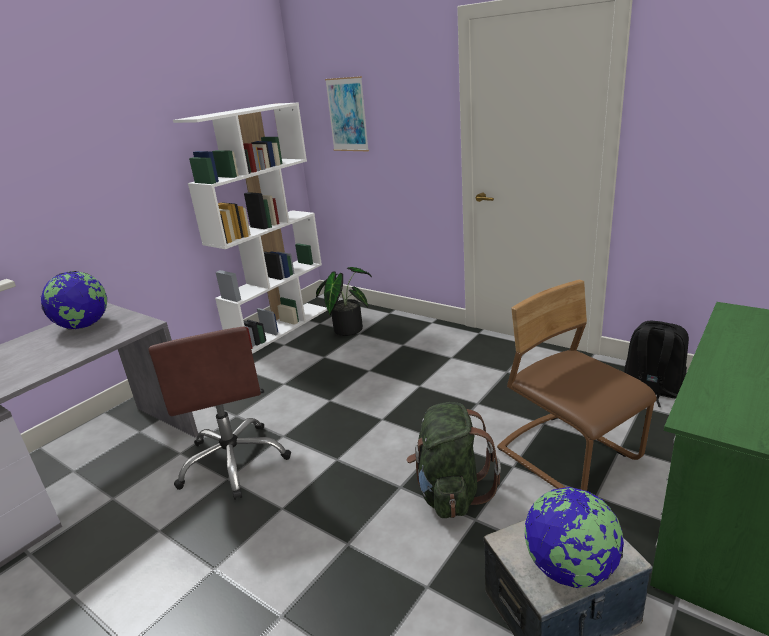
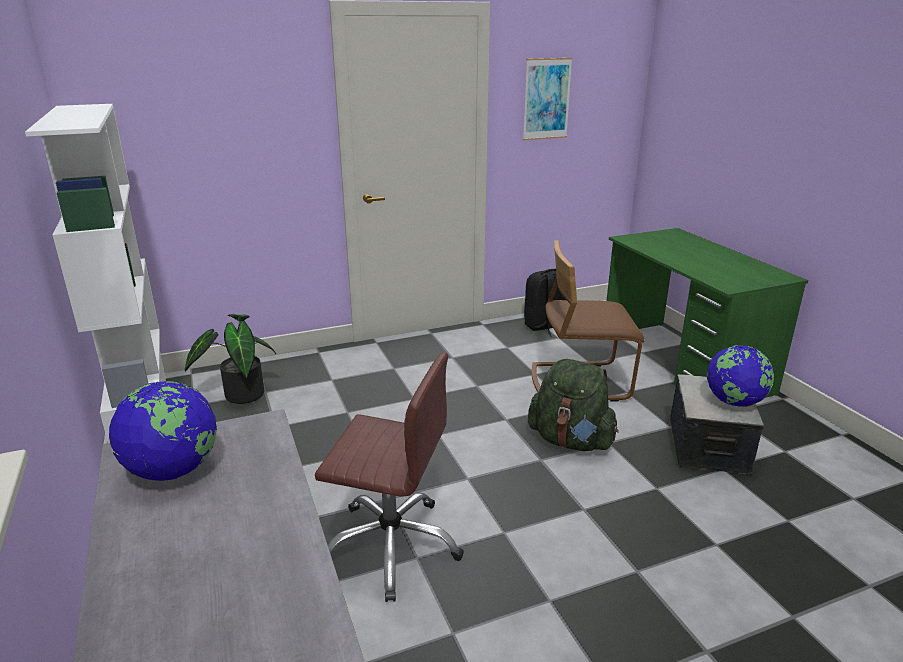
camera: 60 degrees left, 0 degrees up
picture [325,76,369,151] -> picture moved to [523,58,573,140]

